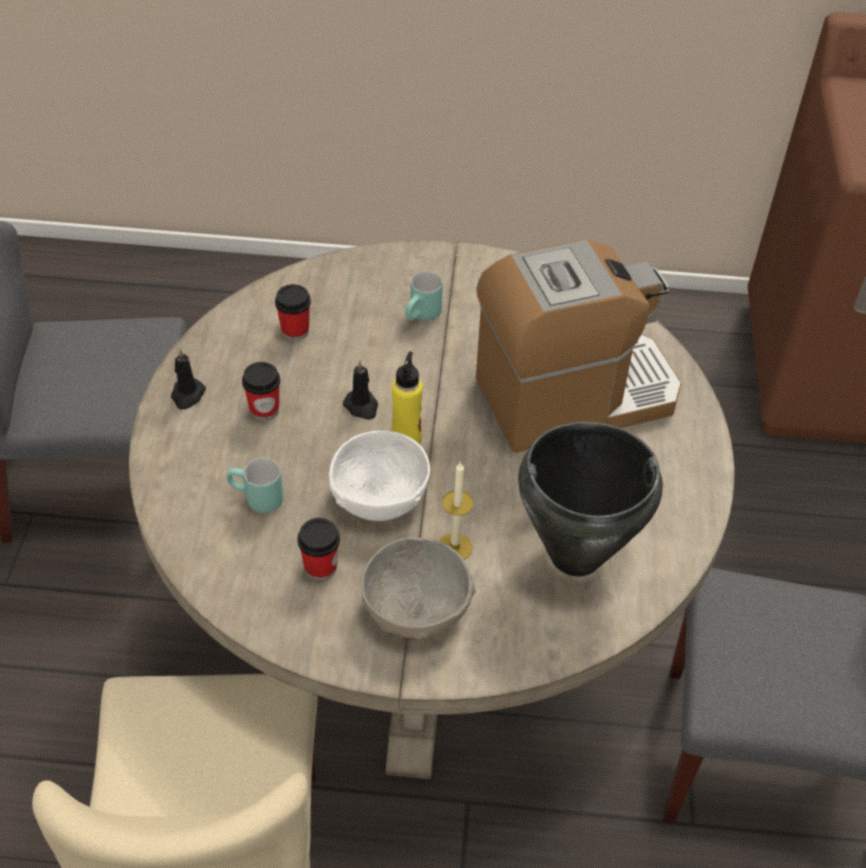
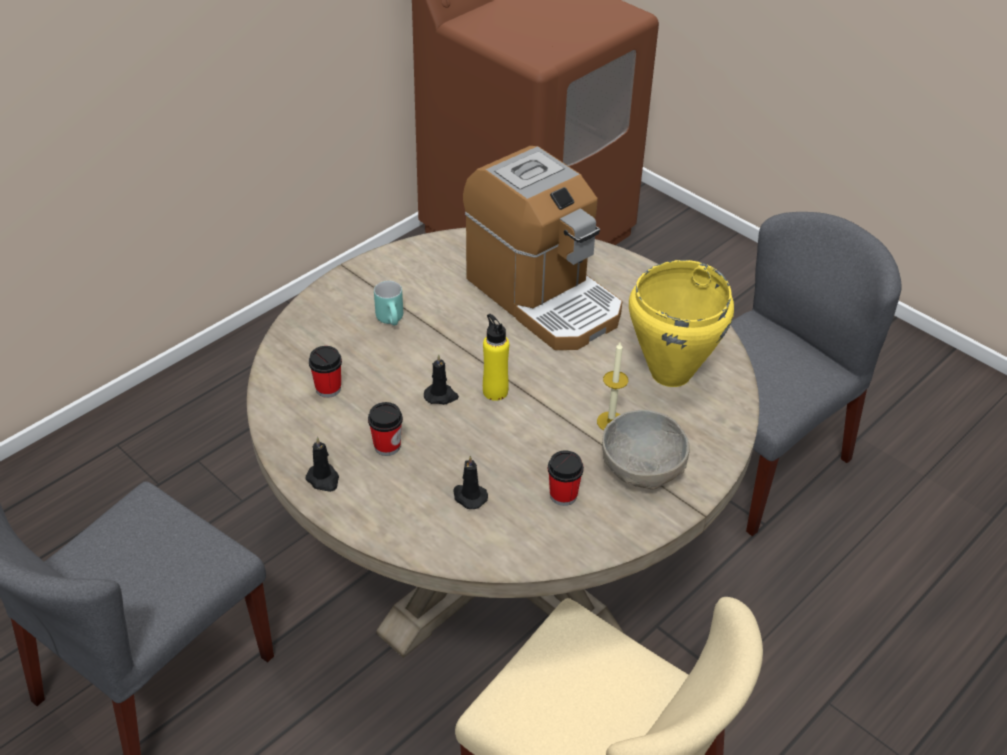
camera: 50 degrees left, 5 degrees down
turquoise mug [227,458,283,513] -> black candle [453,456,488,509]
white bowl [329,430,430,521] -> none
coffee machine [476,239,682,453] -> coffee machine turned 120 degrees clockwise [463,146,622,350]
black cooking pot [518,422,663,576] -> yellow cooking pot [629,260,734,387]

